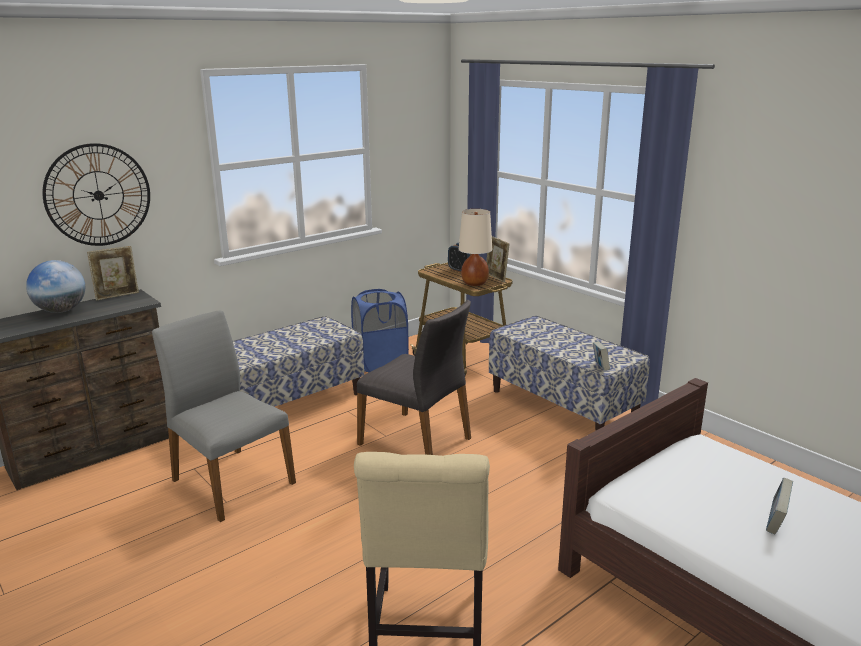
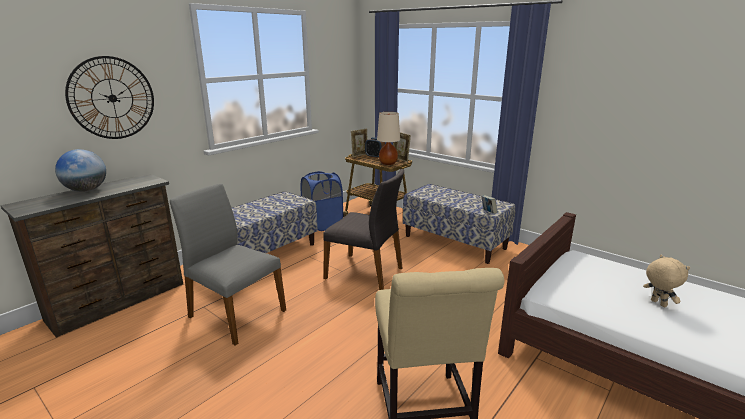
camera: 10 degrees left, 0 degrees up
picture frame [87,246,139,301] -> picture frame moved to [351,129,368,157]
book [766,478,793,534] -> beige plush toy [643,255,690,307]

